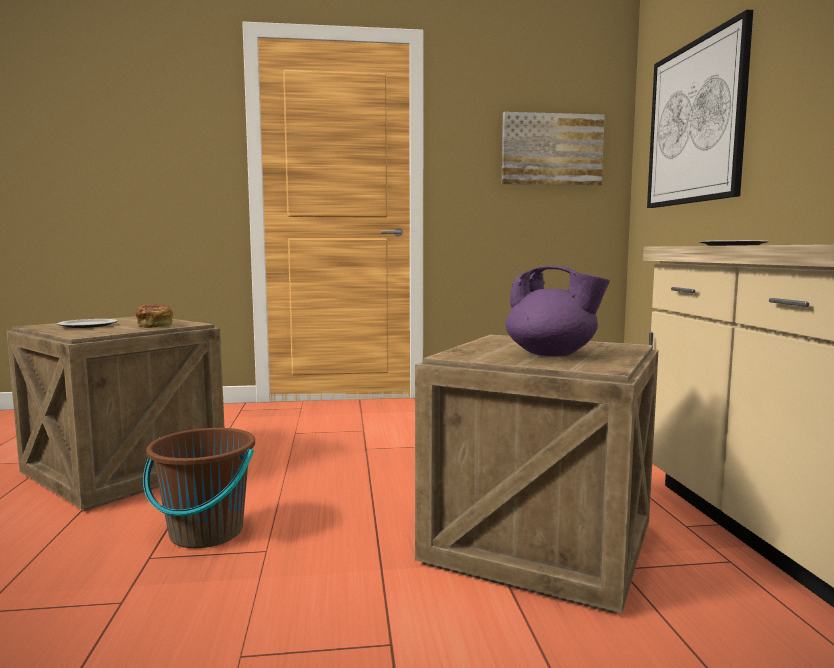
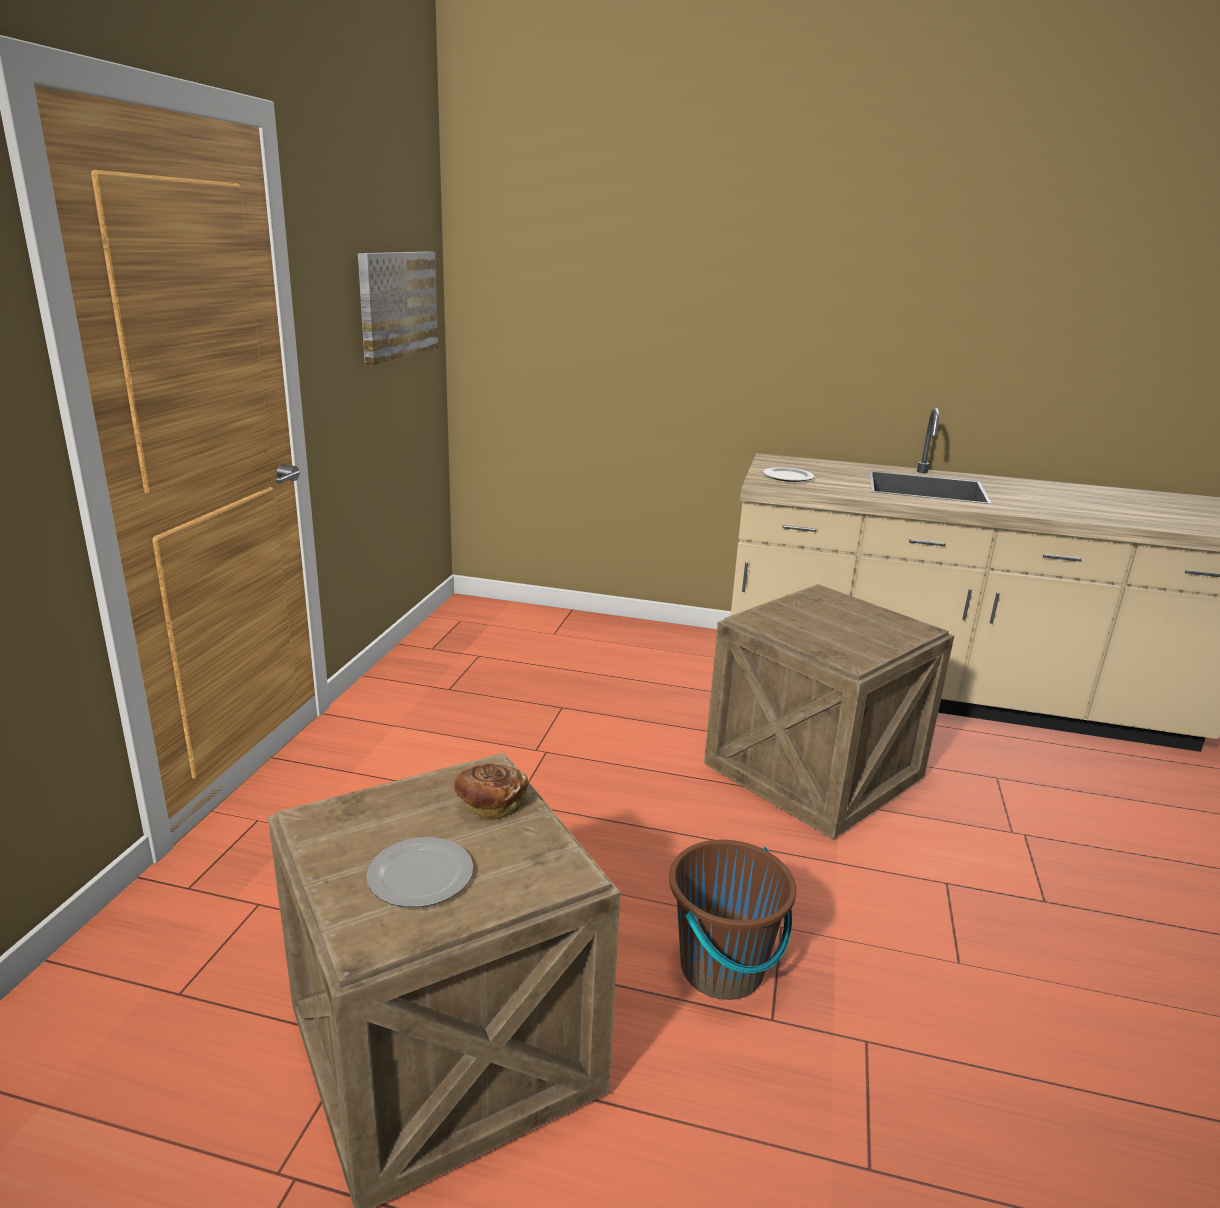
camera: 70 degrees left, 15 degrees up
purple teapot [506,266,610,356] -> none
picture [647,10,753,208] -> none

